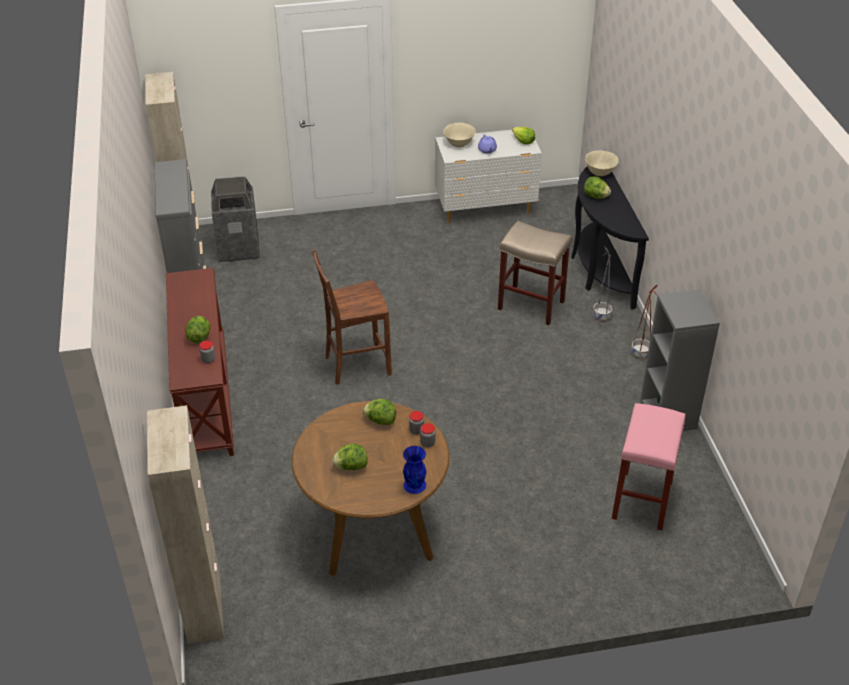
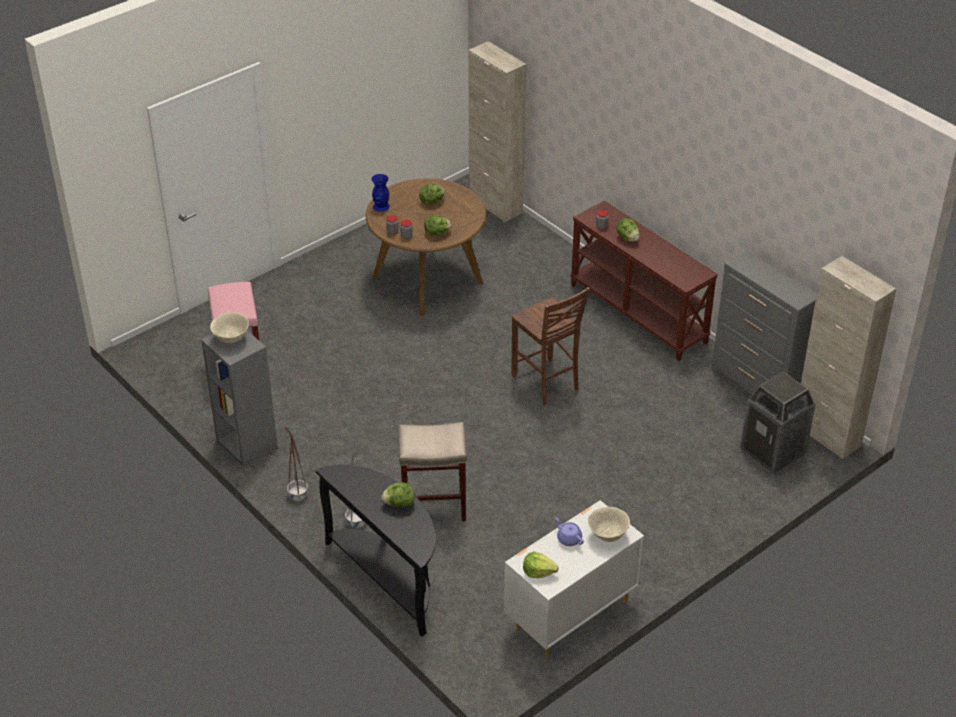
camera: 150 degrees right, 0 degrees up
brown chair [312,249,392,385] -> brown chair turned 105 degrees clockwise [511,287,590,405]
beige bowl [585,150,619,176] -> beige bowl moved to [210,312,249,343]

